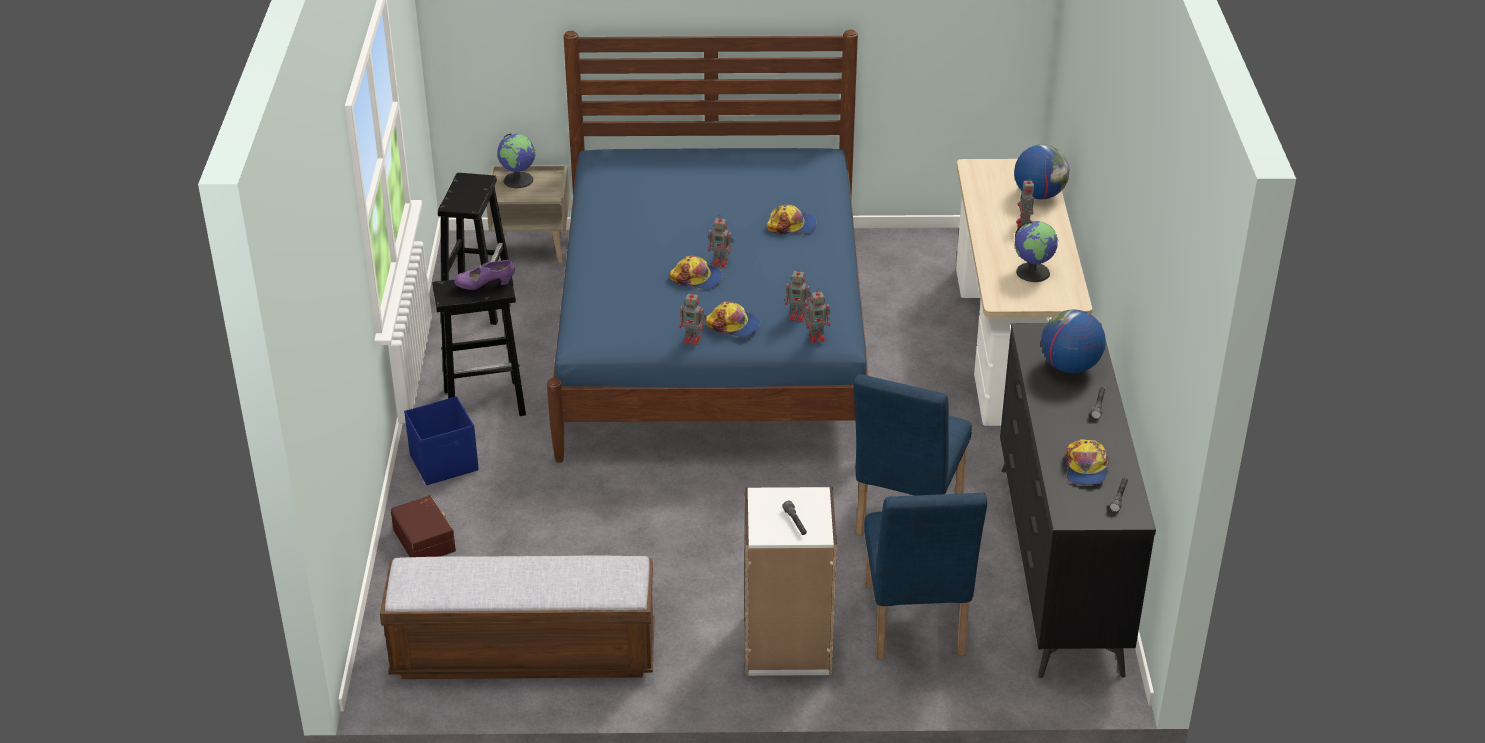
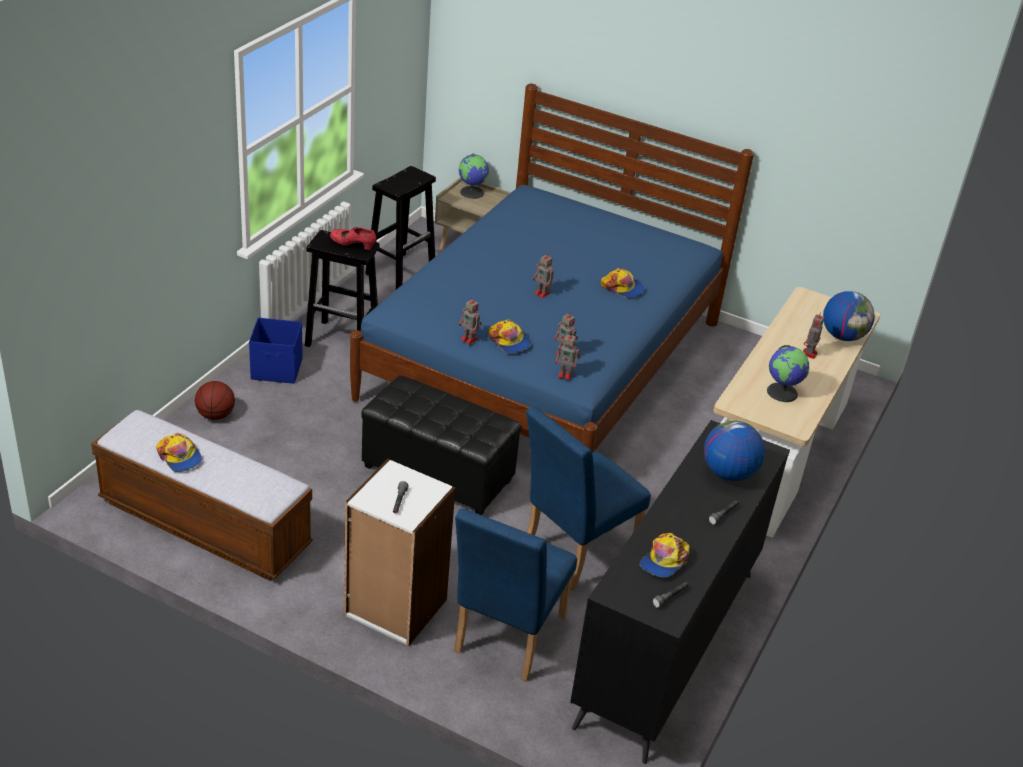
camera: 25 degrees right, 0 degrees up
brown storage box [391,495,456,557] -> basketball [195,381,235,420]
purple shoe [454,260,515,290] -> red shoe [330,227,376,250]
cap [670,256,723,290] -> cap moved to [156,433,202,472]
none -> black ottoman [361,375,522,515]

